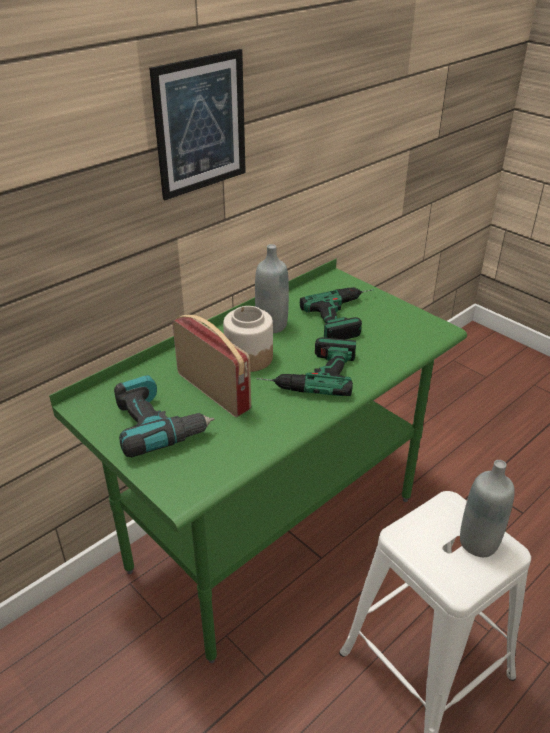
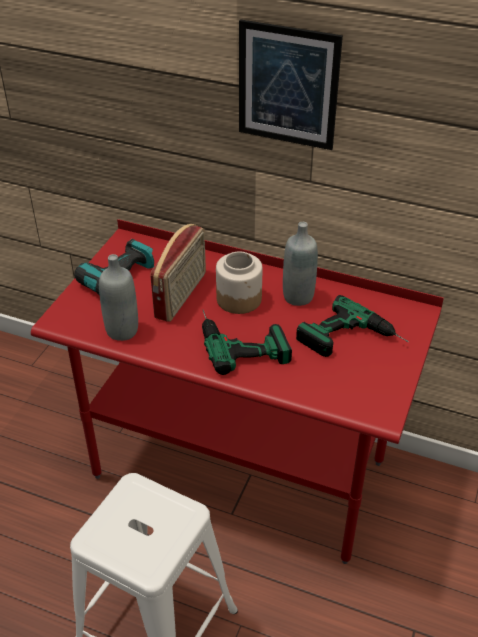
camera: 65 degrees right, 5 degrees up
green desk [49,259,467,663] -> red desk [31,219,444,564]
grey bottle [460,460,515,557] -> grey bottle moved to [99,254,138,341]

